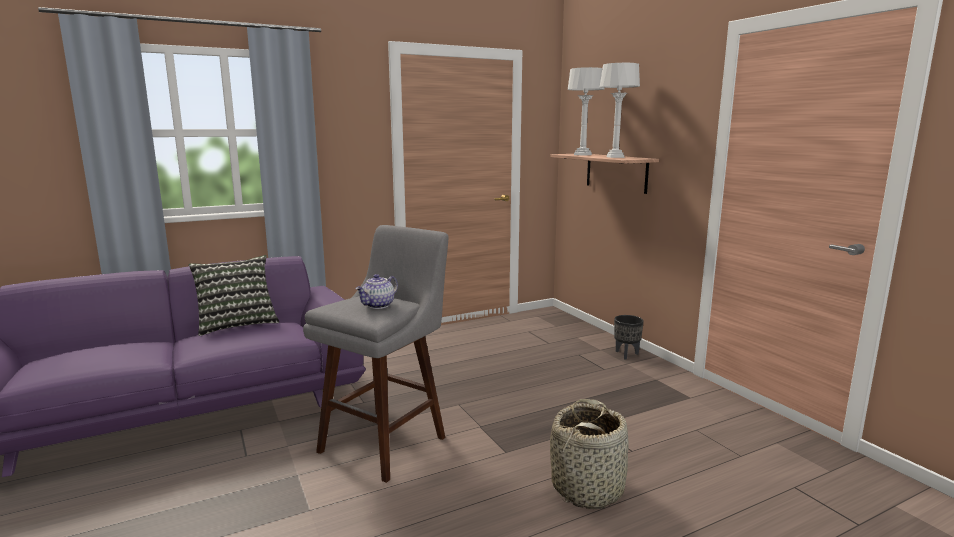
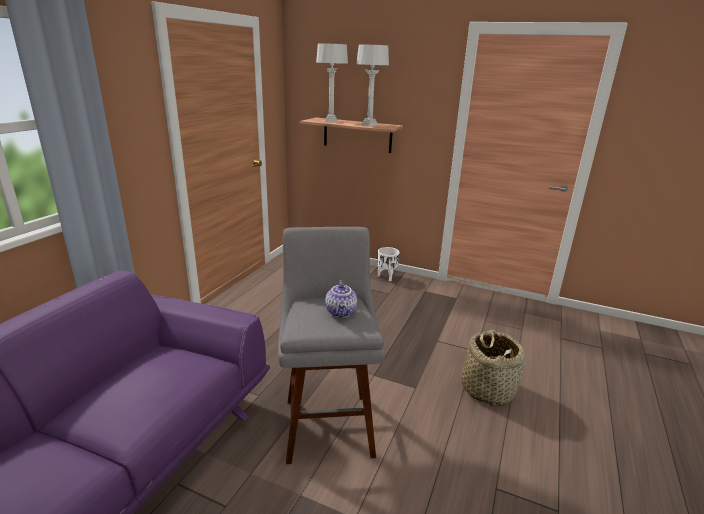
camera: 40 degrees left, 10 degrees up
pillow [189,255,279,336] -> none
black planter [614,315,644,360] -> white planter [378,247,400,281]

